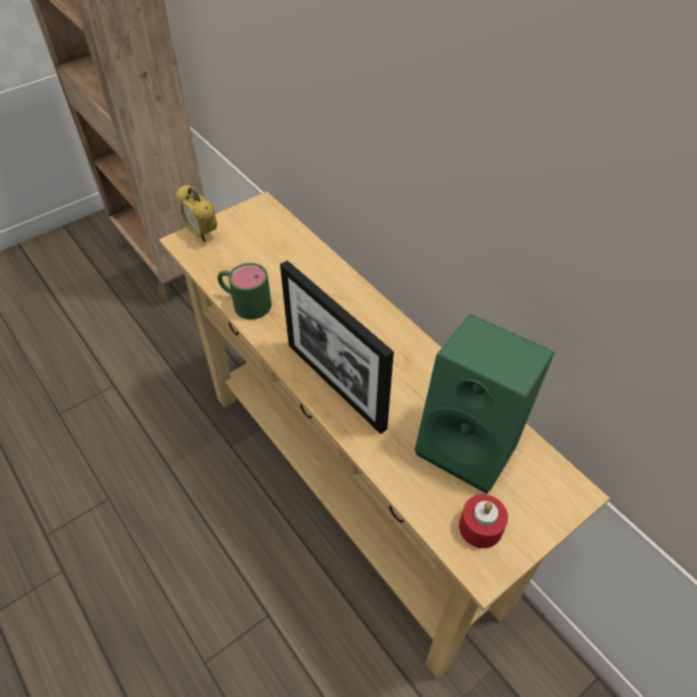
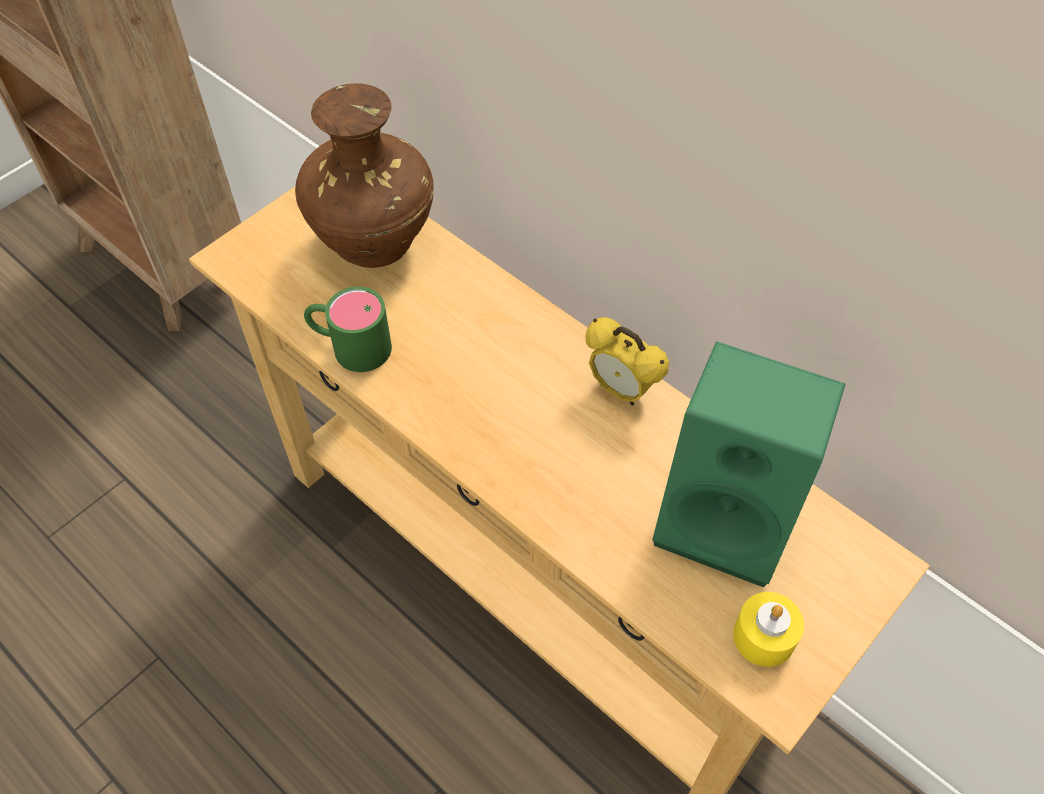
camera: 10 degrees left, 5 degrees up
alarm clock [176,185,217,242] -> alarm clock moved to [585,317,669,406]
picture frame [280,260,394,434] -> none
red candle [459,494,508,548] -> yellow candle [733,592,804,667]
none -> brown vase [295,83,434,268]

